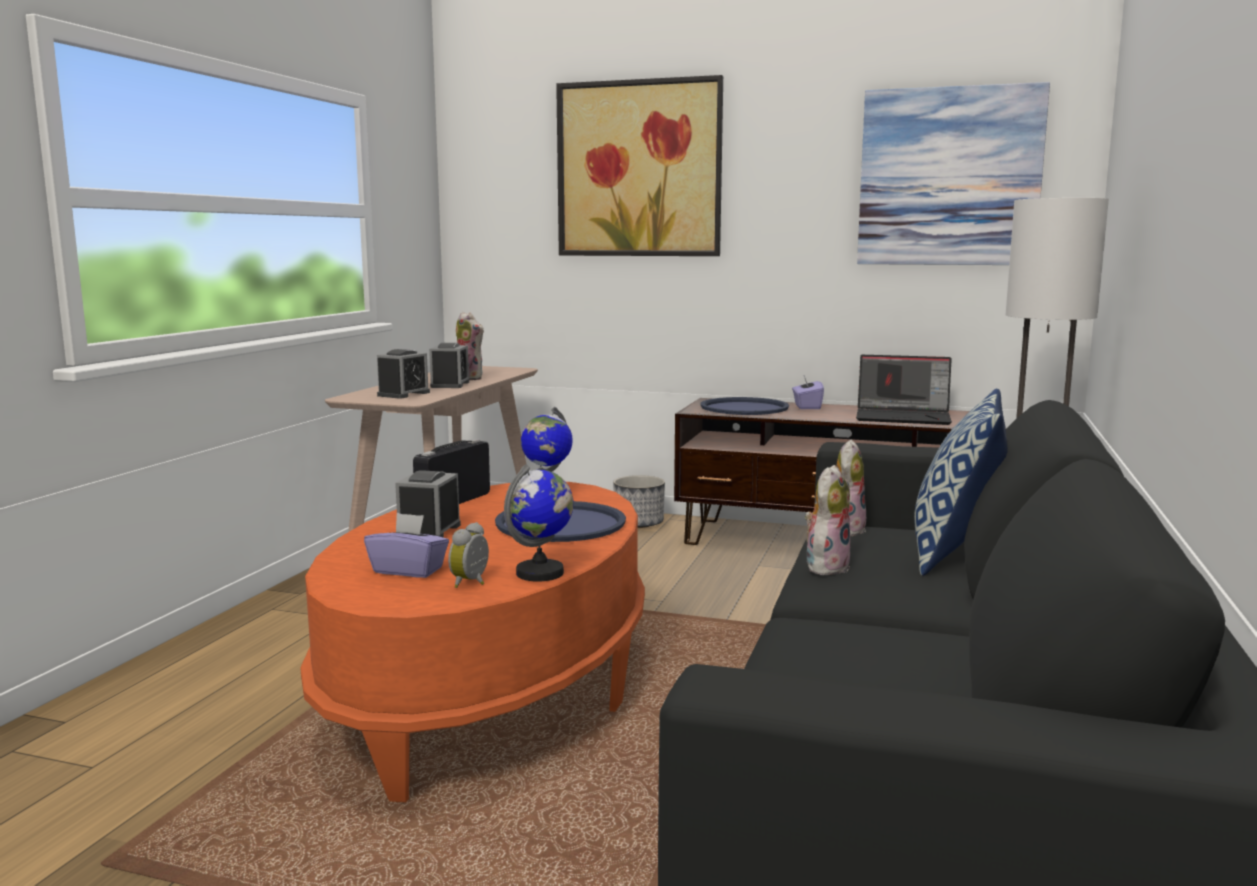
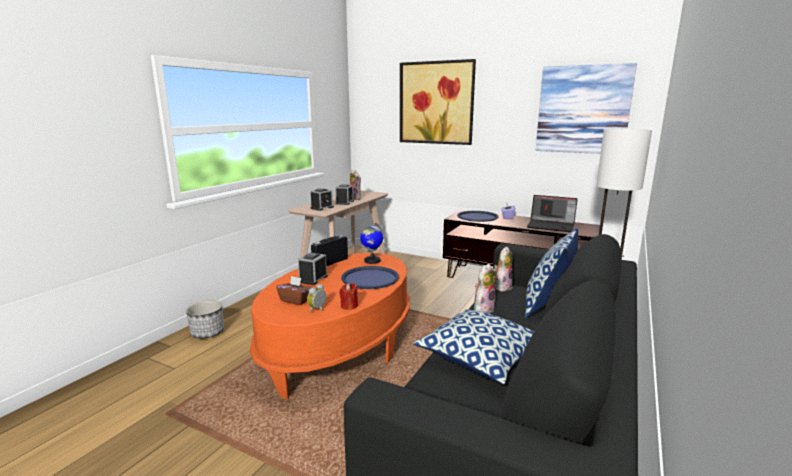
camera: 10 degrees right, 5 degrees up
purple tissue box [364,513,449,578] -> brown tissue box [276,276,310,305]
globe [504,464,574,582] -> red candle [339,283,358,310]
planter [613,475,665,528] -> planter moved to [186,300,224,339]
none -> pillow [413,309,534,384]

